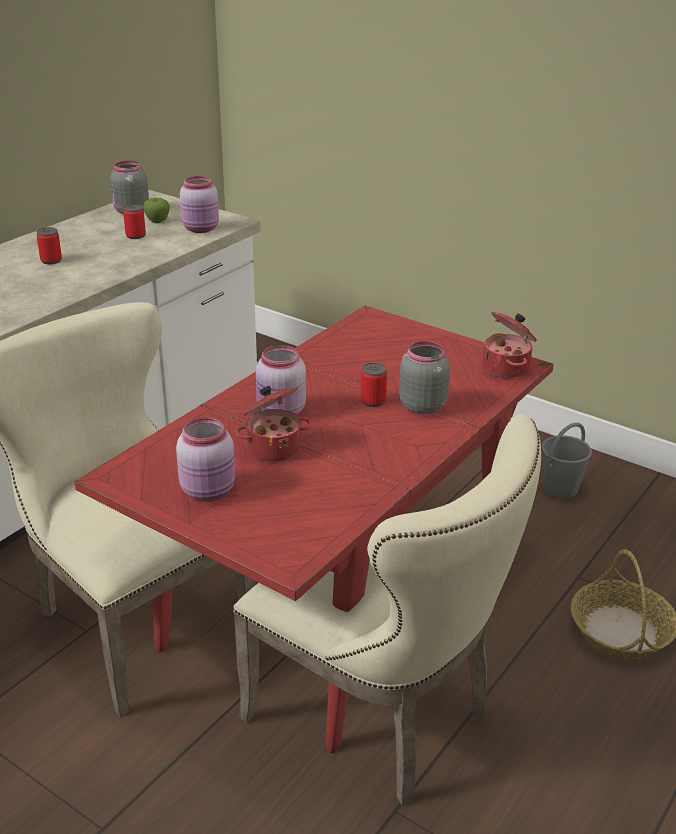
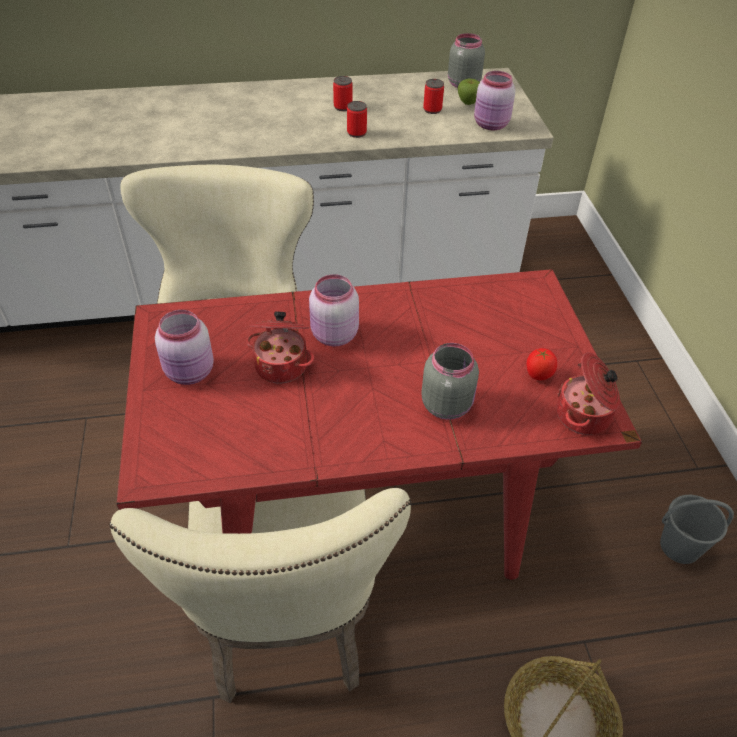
camera: 45 degrees right, 15 degrees up
can [361,363,387,407] -> can moved to [347,101,367,138]
none -> tomato [527,348,557,381]

